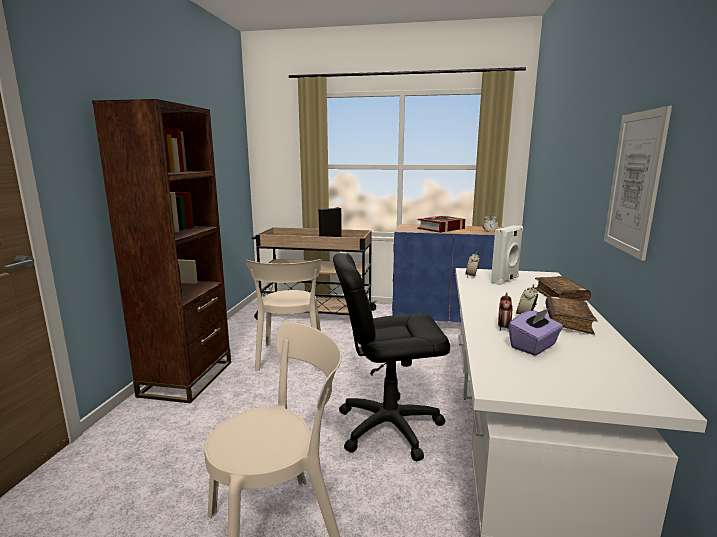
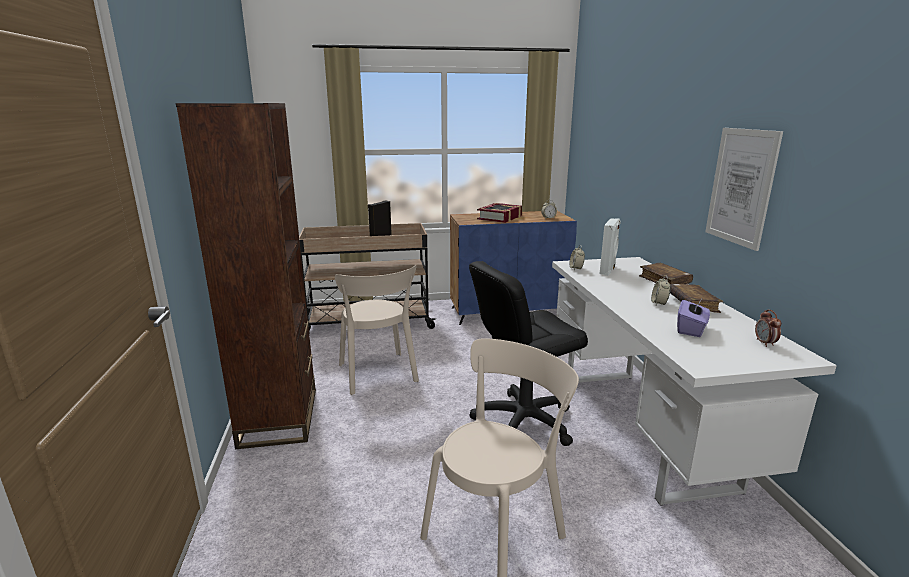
camera: 20 degrees left, 5 degrees up
alarm clock [498,292,512,331] -> alarm clock moved to [755,309,781,347]

